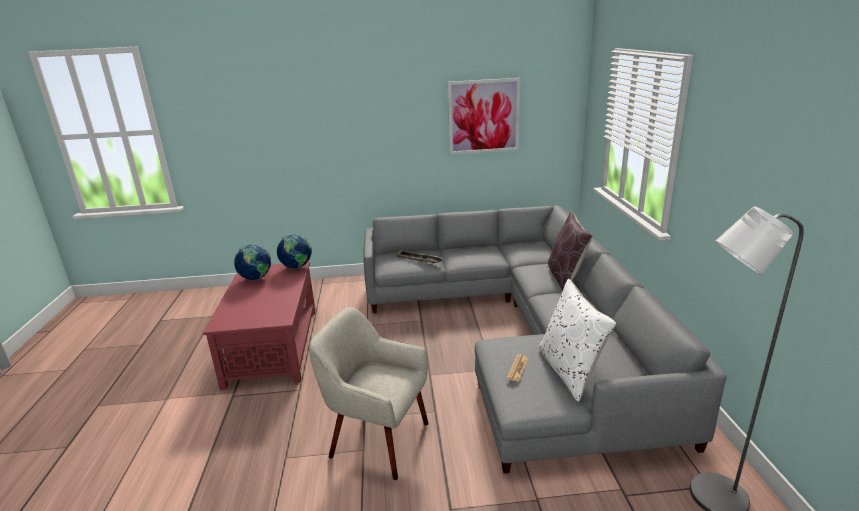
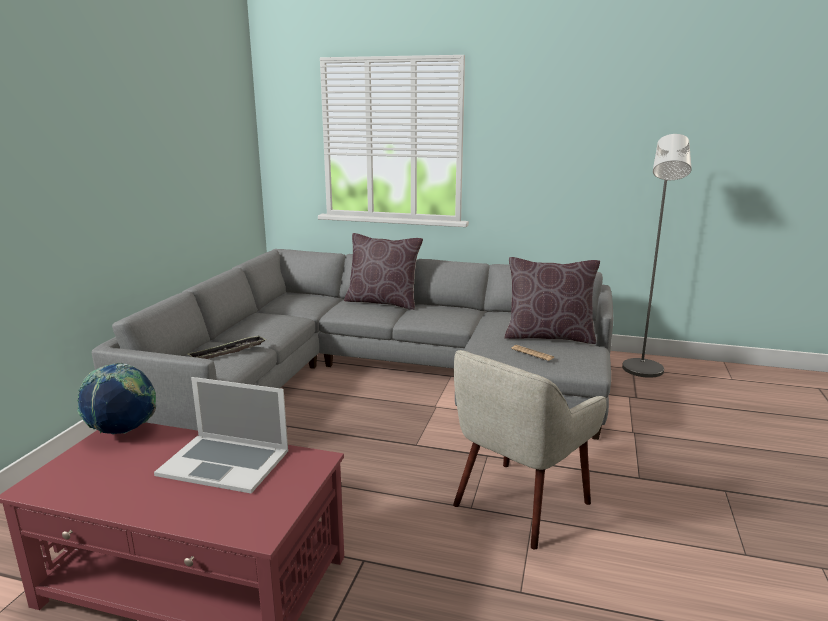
camera: 70 degrees left, 5 degrees down
globe [234,244,271,280] -> none
picture [448,78,520,155] -> none
white pillow [538,279,616,402] -> brown pillow [504,257,600,344]
none -> laptop [154,377,288,494]

